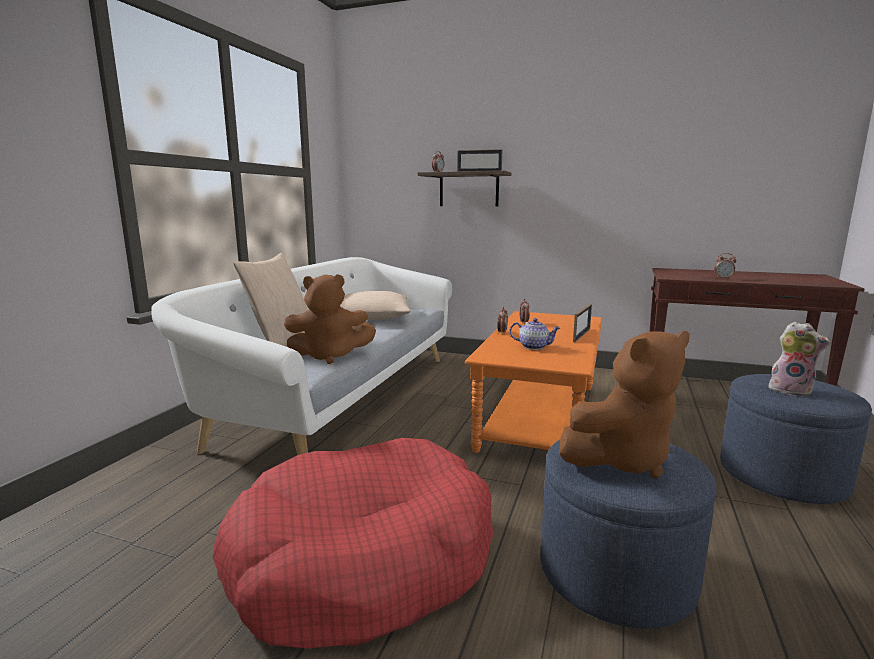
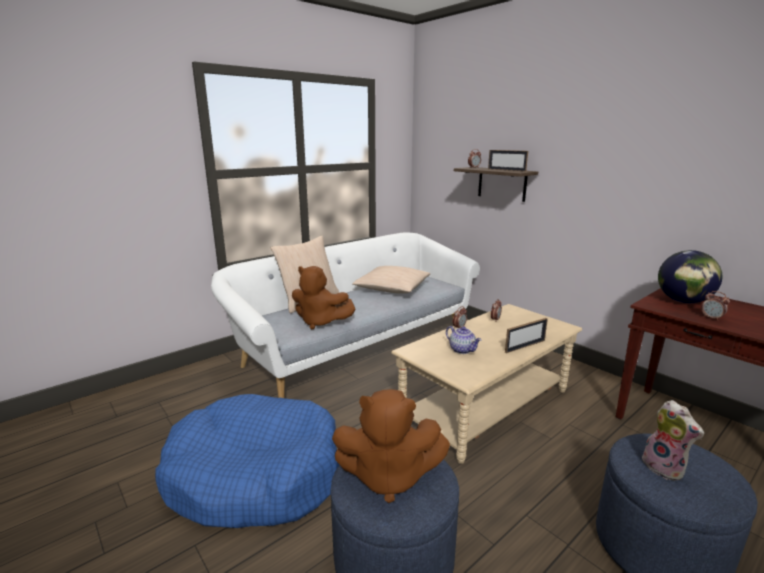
camera: 30 degrees right, 5 degrees up
red dog bed [213,438,493,648] -> blue dog bed [155,394,339,528]
orange coffee table [465,311,602,453] -> beige coffee table [391,304,582,464]
none -> globe [658,250,722,303]

